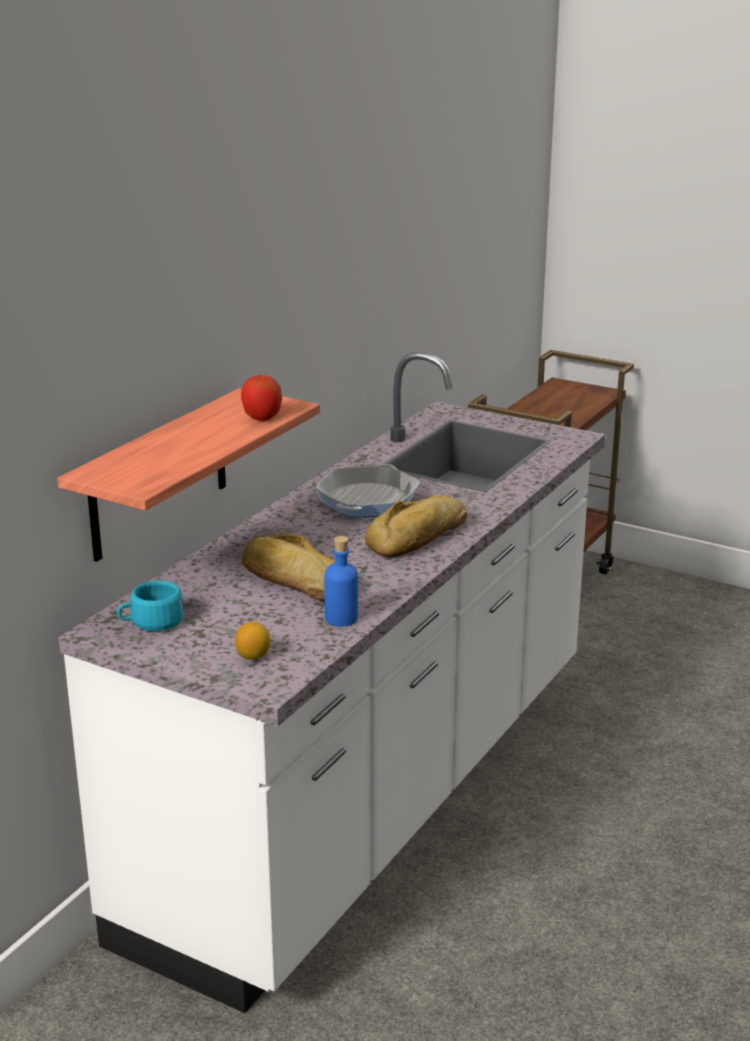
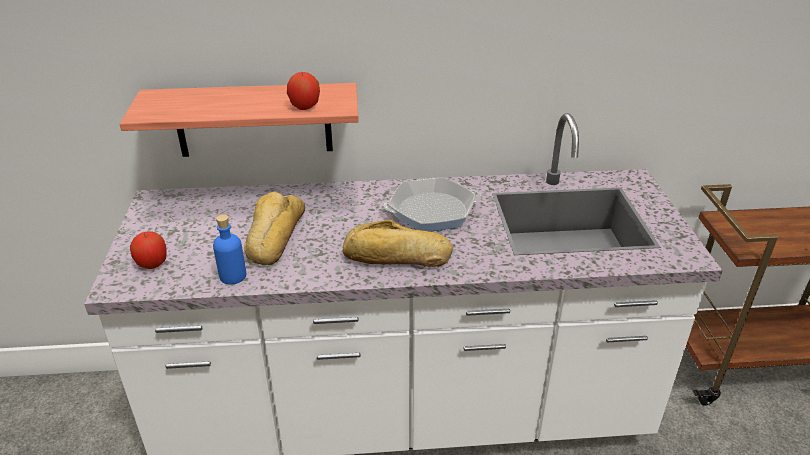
camera: 55 degrees right, 10 degrees up
turquoise cup [117,581,184,631] -> none
lemon [235,622,271,660] -> apple [130,231,167,269]

